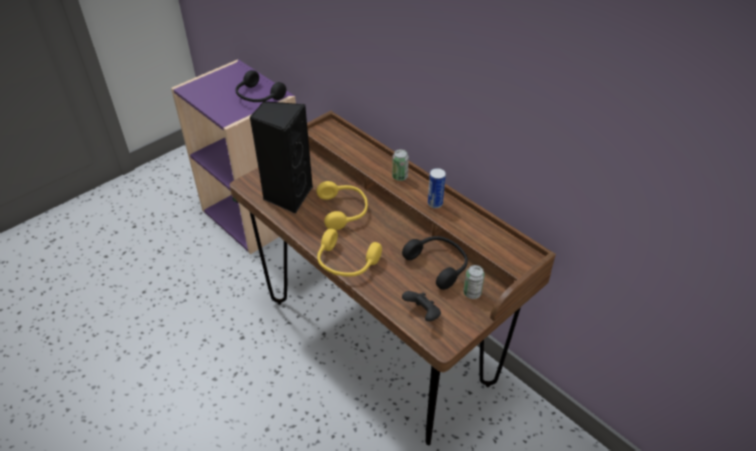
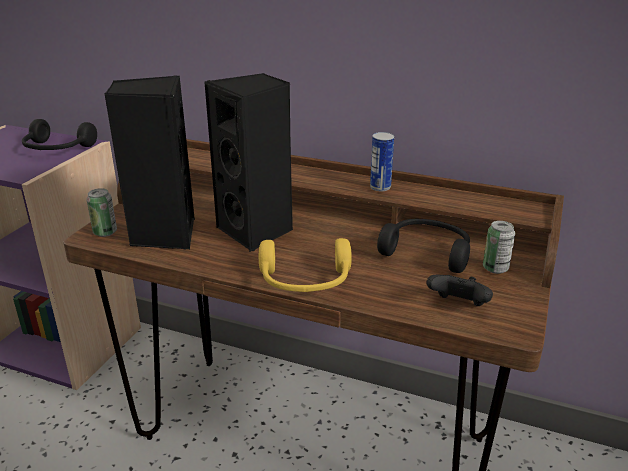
camera: 25 degrees left, 15 degrees down
yellow headphones [317,181,368,230] -> black speaker [204,73,293,252]
can [392,149,409,181] -> can moved to [86,188,117,237]

